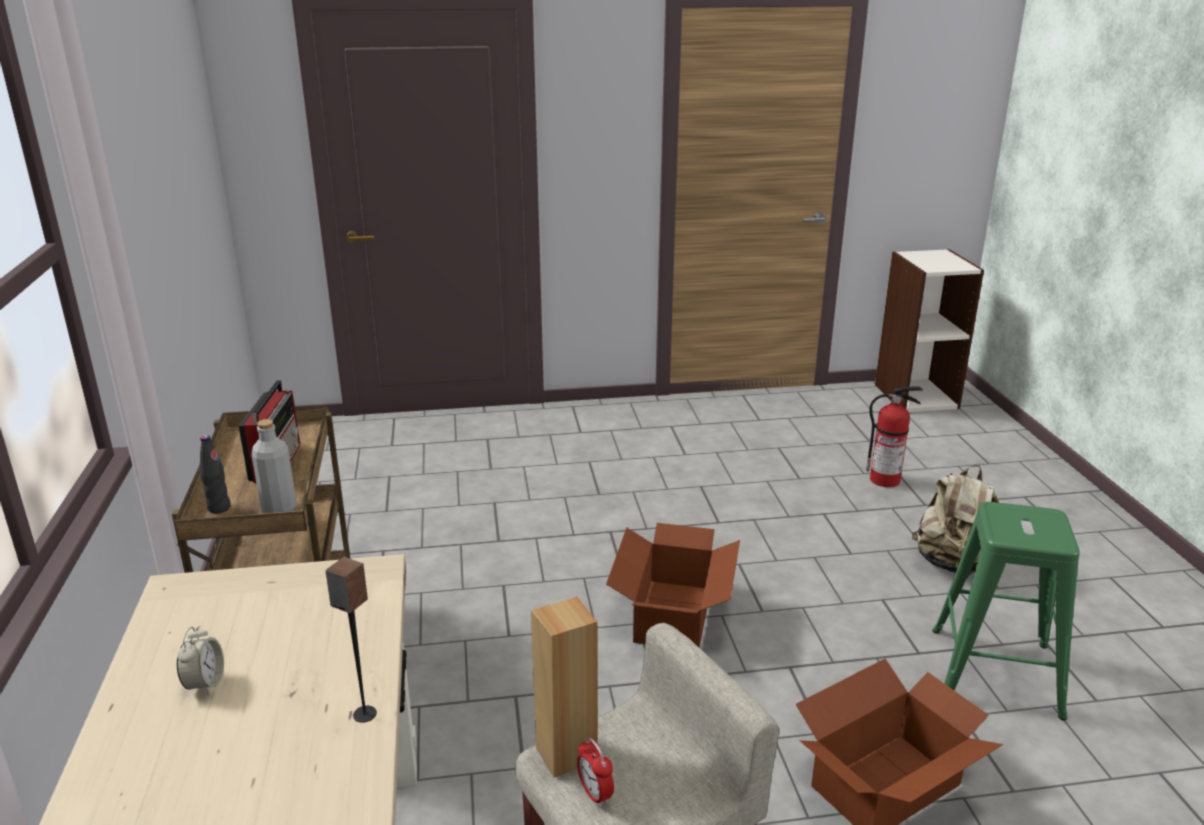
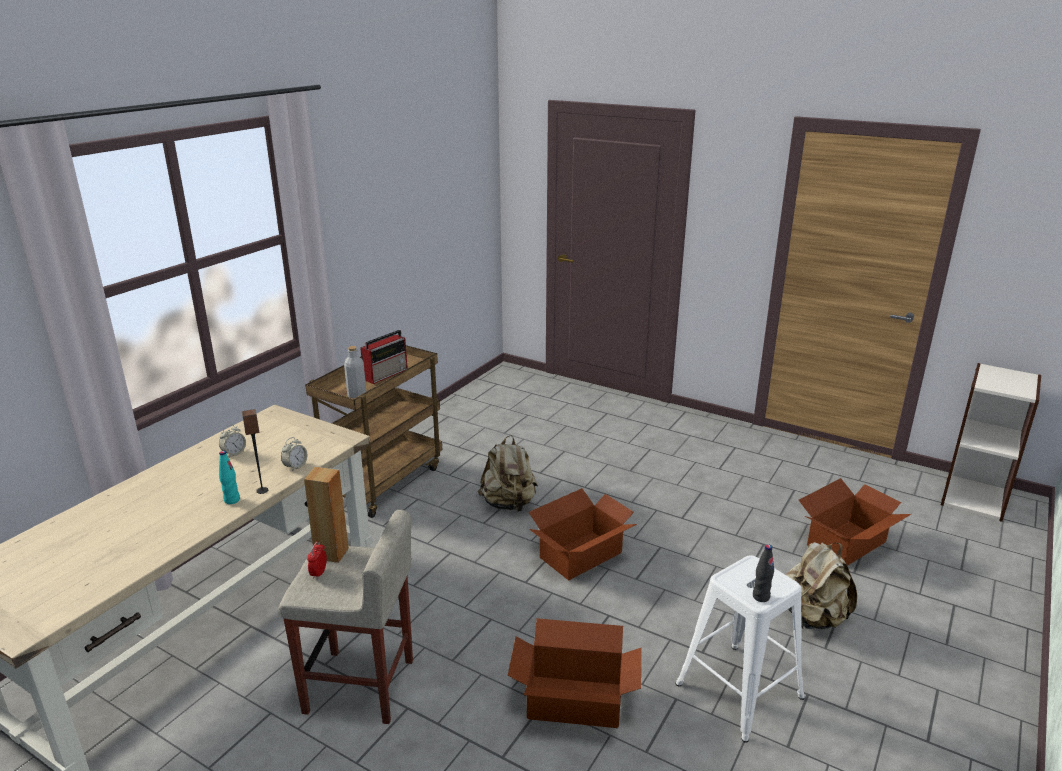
camera: 40 degrees right, 0 degrees up
black bottle [200,435,231,513] -> black bottle moved to [753,544,774,602]
fire extinguisher [866,387,923,487] -> cardboard box [799,478,911,566]
green stool [932,502,1080,721] -> white stool [675,555,805,743]
none -> turquoise bottle [219,451,240,504]
none -> alarm clock [281,437,307,471]
none -> beige backpack [478,435,538,512]

